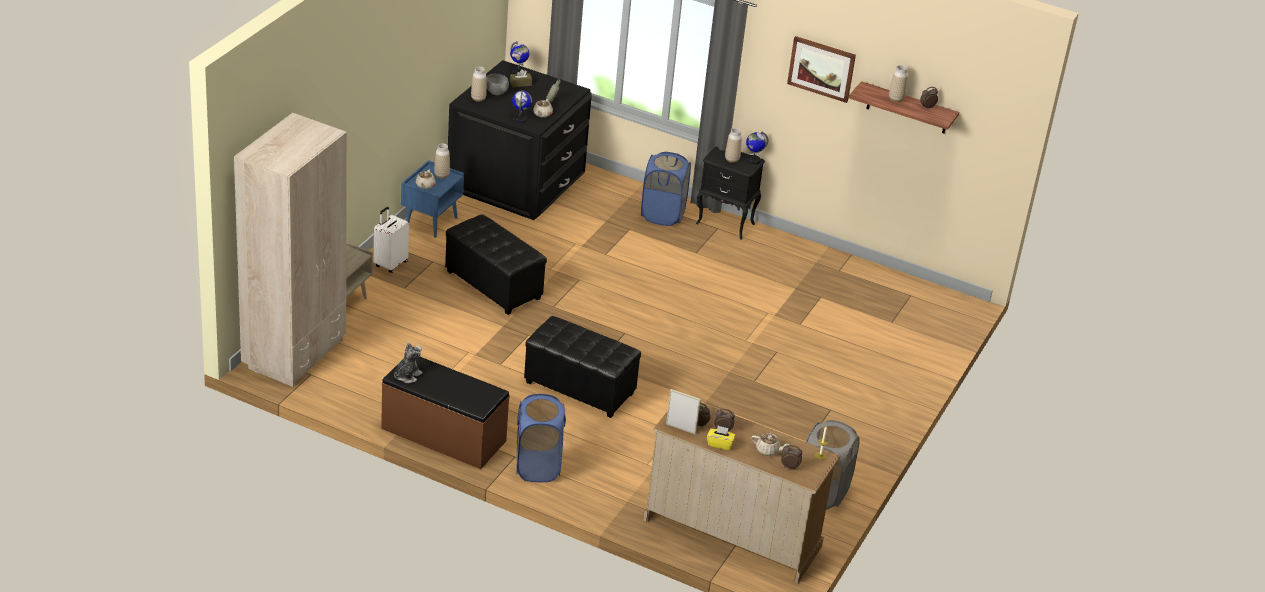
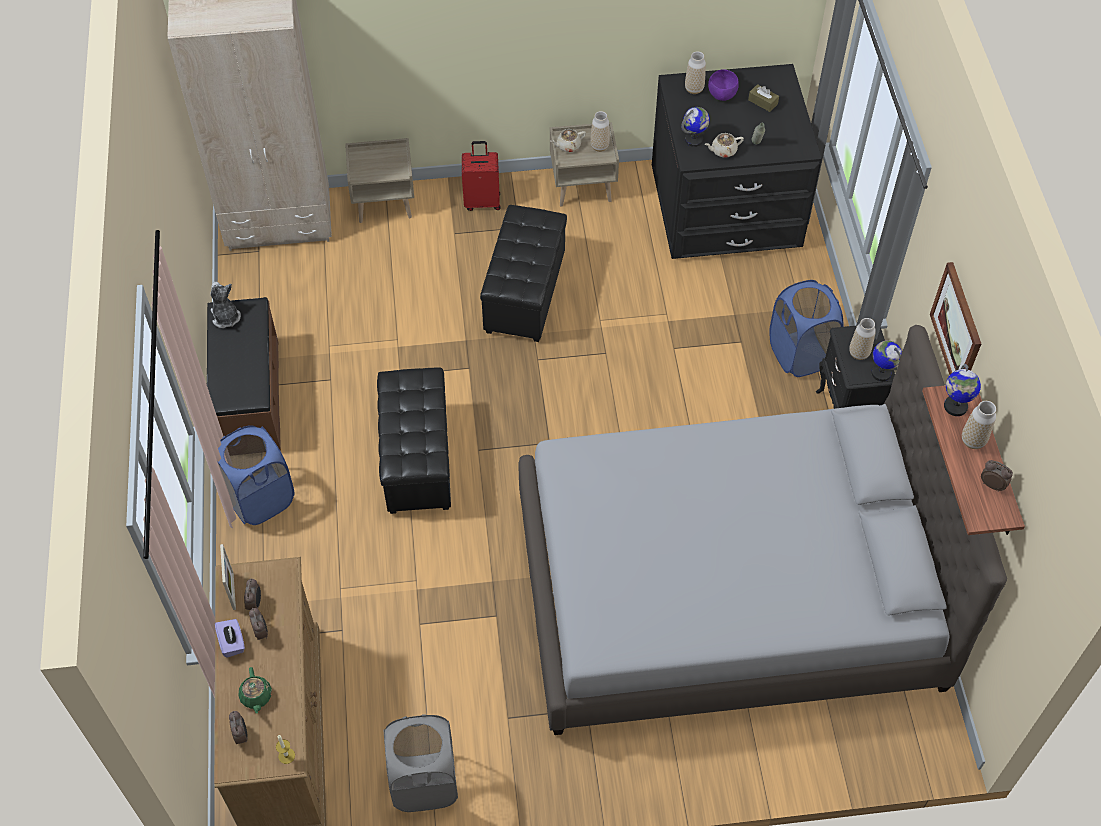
camera: 60 degrees right, 20 degrees up
white suitcase [374,207,409,273] -> red suitcase [462,141,500,211]
plush toy [394,343,423,383] -> plush toy turned 120 degrees counterclockwise [210,282,241,328]
blue nightstand [401,160,464,238] -> beige nightstand [550,122,619,206]
grey bowl [486,74,509,95] -> purple bowl [708,69,739,101]
globe [510,41,529,74] -> globe moved to [944,364,981,416]
yellow tissue box [707,426,735,450] -> purple tissue box [215,619,245,658]
beige teapot [752,433,789,456] -> green teapot [238,667,272,714]
none -> grey bed [518,325,1007,735]

